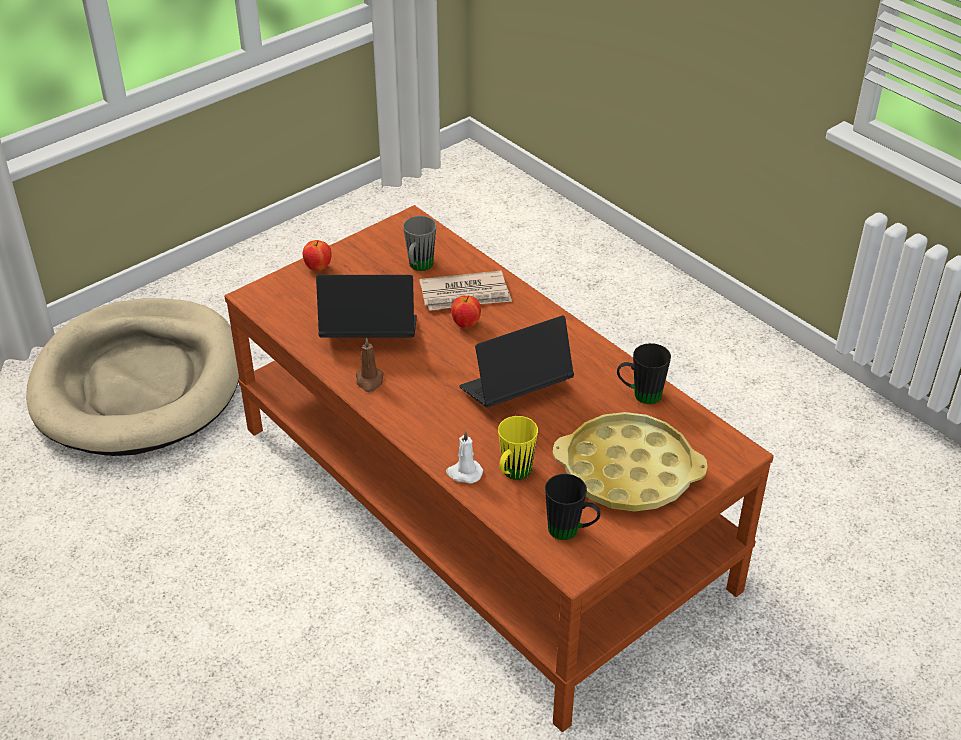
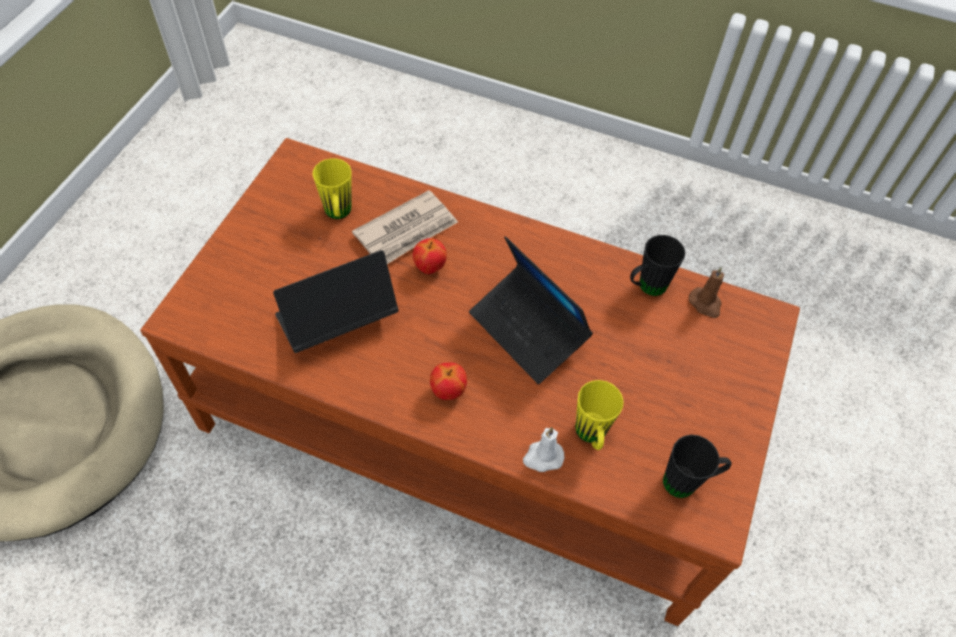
camera: 30 degrees left, 15 degrees up
apple [303,240,331,272] -> apple moved to [430,363,467,400]
brown candle [356,337,384,392] -> brown candle moved to [689,267,724,318]
grey mug [403,216,436,271] -> yellow mug [312,158,352,219]
laptop [459,315,574,407] -> laptop turned 75 degrees counterclockwise [469,236,593,384]
yellow tray [553,412,707,512] -> none

